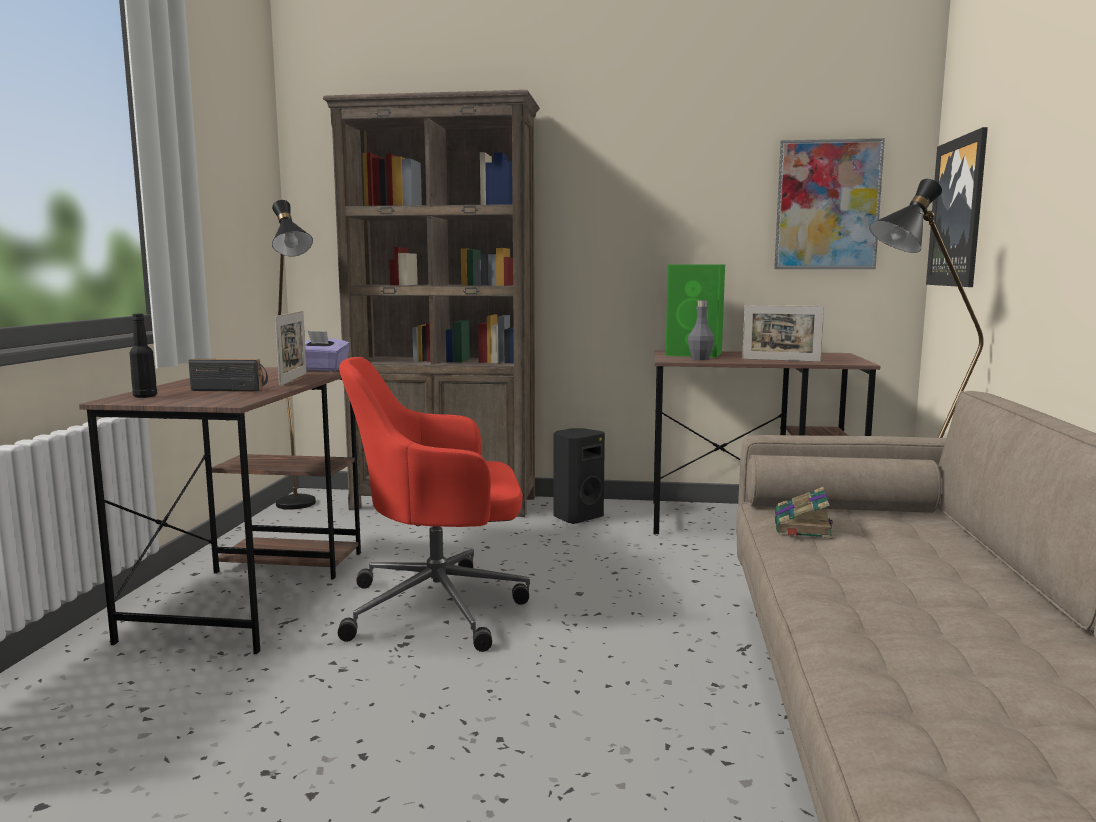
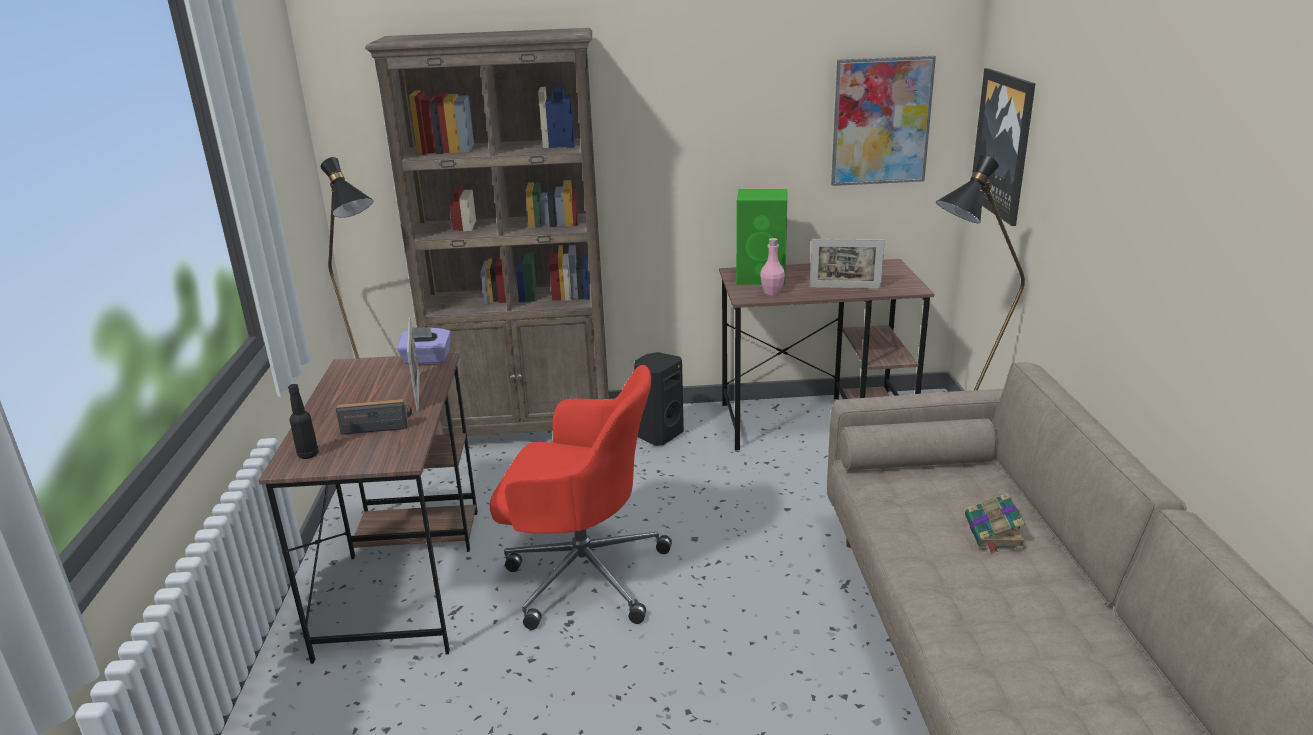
camera: 10 degrees left, 15 degrees up
red office chair [338,357,530,652] -> red office chair turned 150 degrees counterclockwise [490,365,672,630]
grey bottle [688,300,714,360] -> pink bottle [760,238,785,295]
book [775,487,833,539] -> book moved to [965,492,1025,552]

